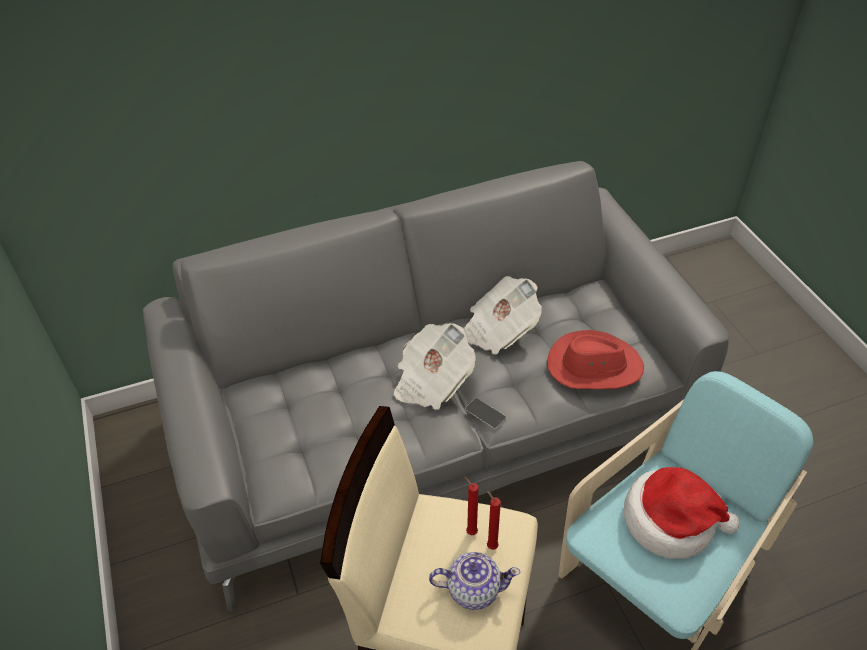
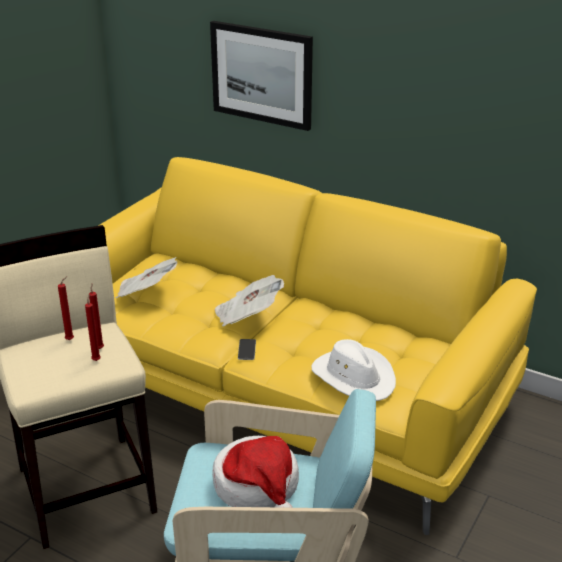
camera: 50 degrees right, 15 degrees down
grey sofa [143,161,729,612] -> yellow sofa [98,157,537,535]
teapot [429,552,520,610] -> none
newspaper [463,276,542,354] -> newspaper moved to [116,257,177,298]
red hat [547,330,644,389] -> white hat [311,339,396,401]
none -> red candle [58,276,74,340]
none -> picture [210,21,313,131]

